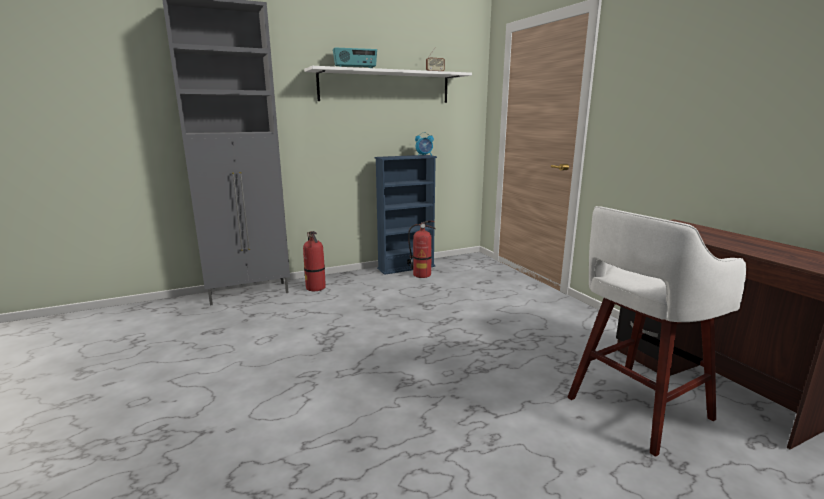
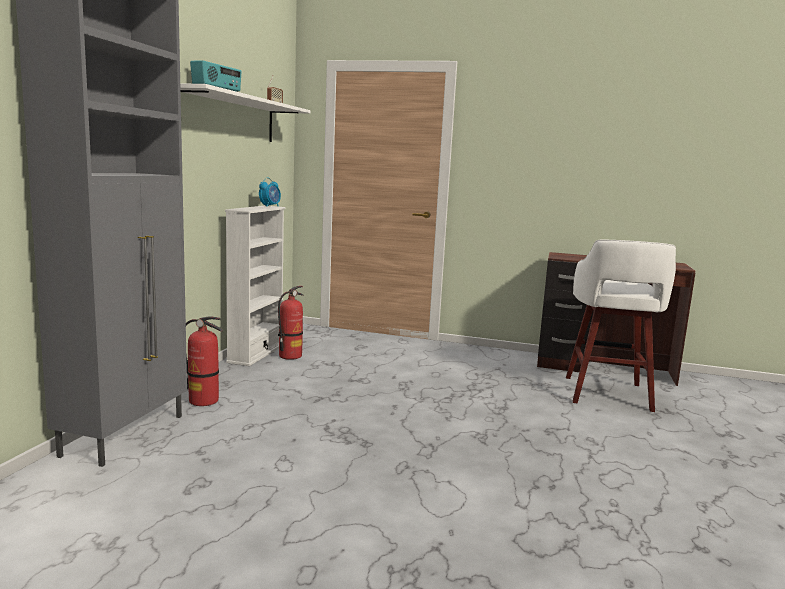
camera: 50 degrees left, 5 degrees down
blue bookcase [375,155,437,275] -> white bookcase [225,206,285,366]

